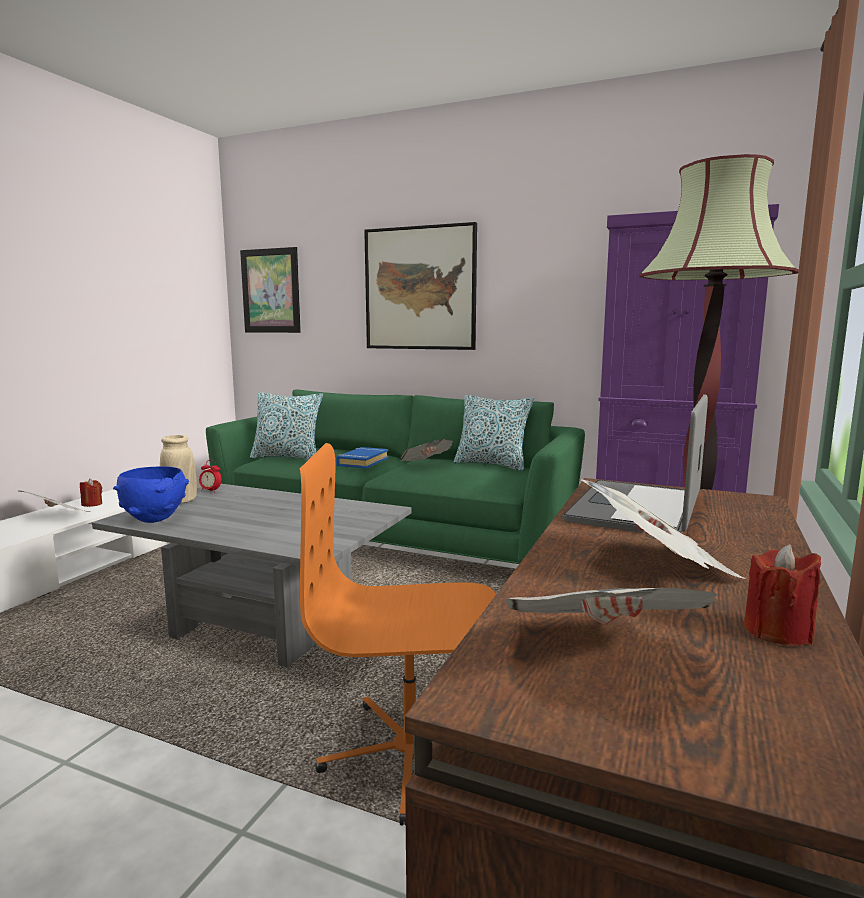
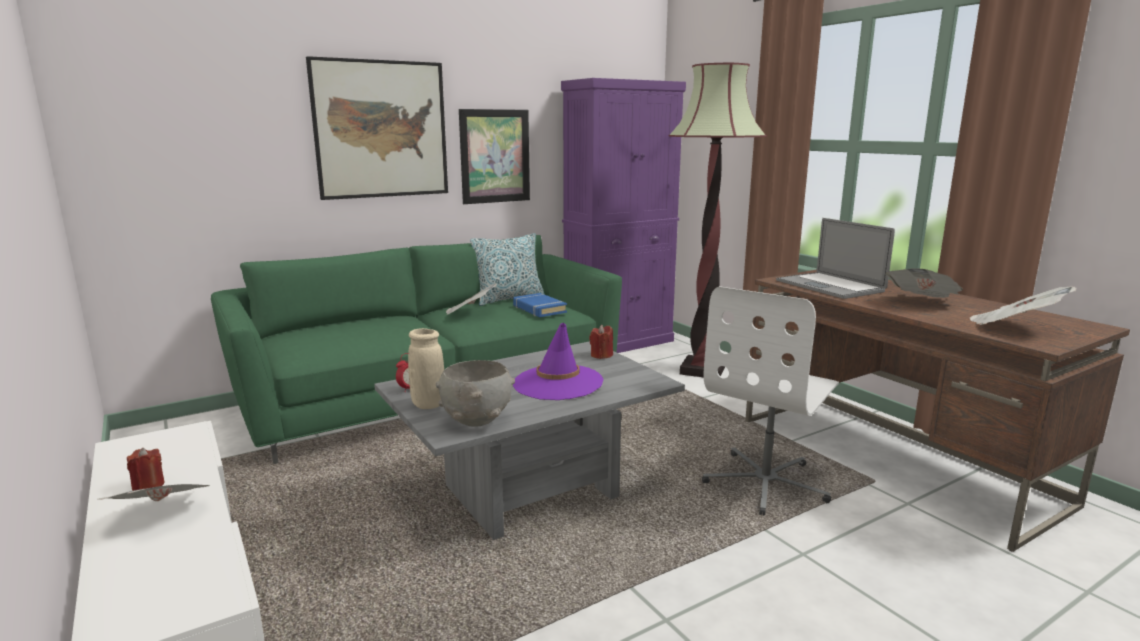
camera: 55 degrees left, 5 degrees up
blue bowl [113,466,189,523] -> grey bowl [436,360,515,427]
picture [240,247,301,333] -> picture moved to [459,109,530,204]
pillow [250,392,323,460] -> none
orange office chair [300,443,496,826] -> white office chair [702,286,839,515]
blue book [336,447,388,469] -> blue book moved to [513,293,567,317]
red candle [744,544,821,646] -> red candle moved to [589,325,613,359]
none -> purple hat [513,323,603,400]

